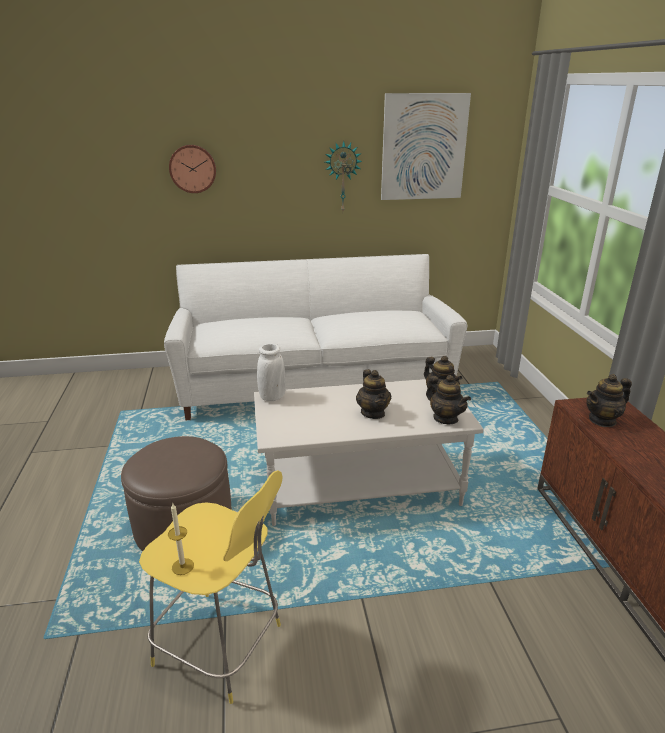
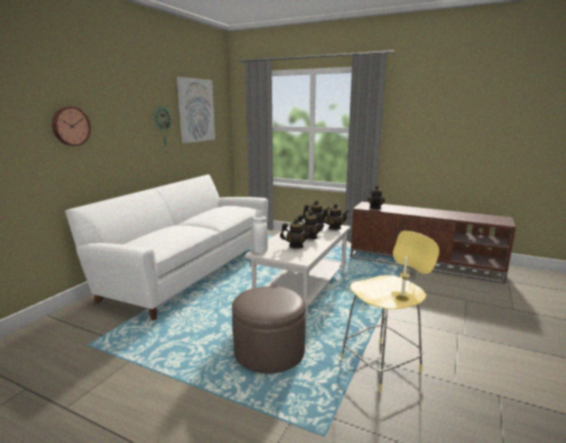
camera: 55 degrees left, 10 degrees down
none -> teapot [280,218,312,249]

